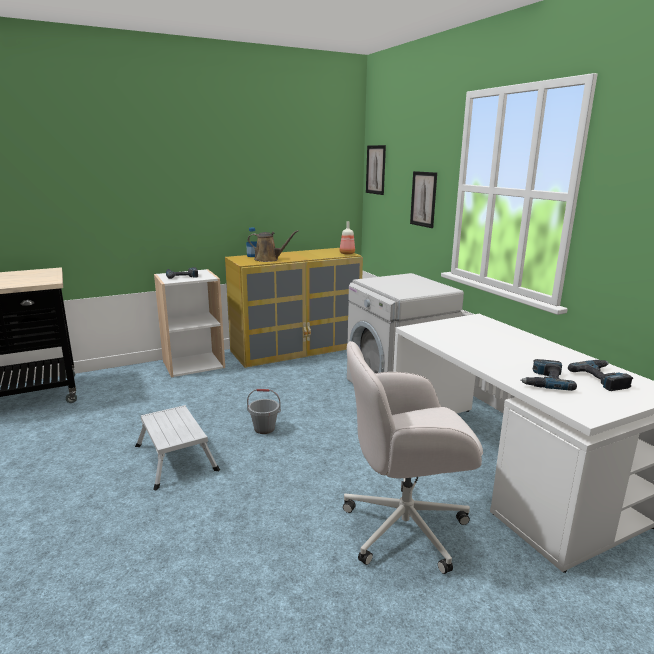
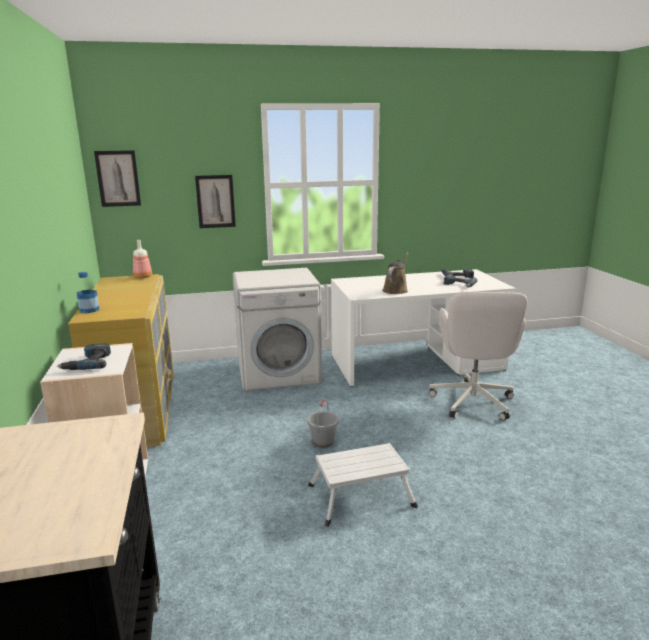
camera: 75 degrees left, 0 degrees up
brown watering can [248,230,299,262] -> brown watering can moved to [382,252,408,294]

